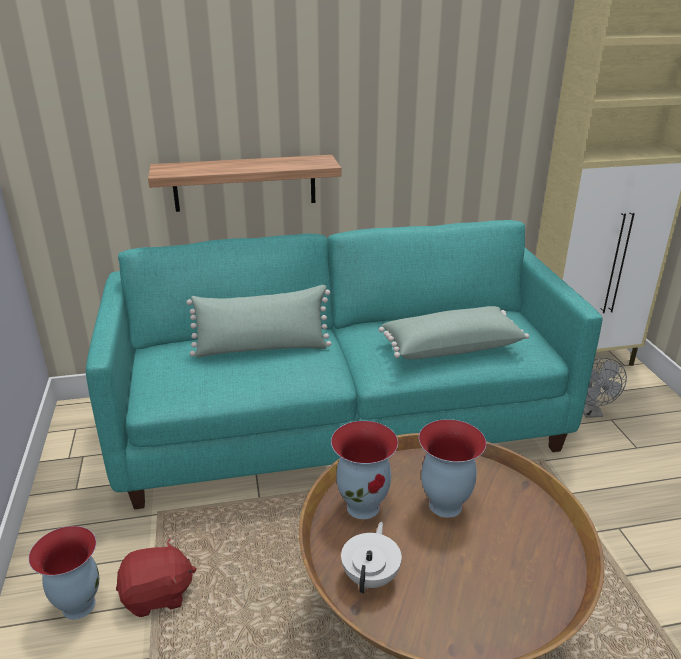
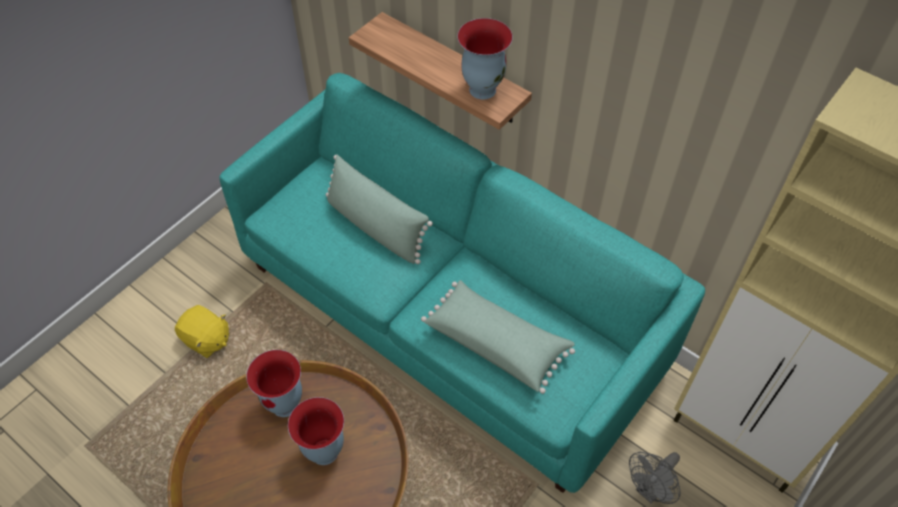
camera: 50 degrees right, 25 degrees up
vase [28,526,99,620] -> vase moved to [458,18,513,100]
red plush toy [116,539,197,617] -> yellow plush toy [175,305,230,358]
white teapot [341,522,402,594] -> none

